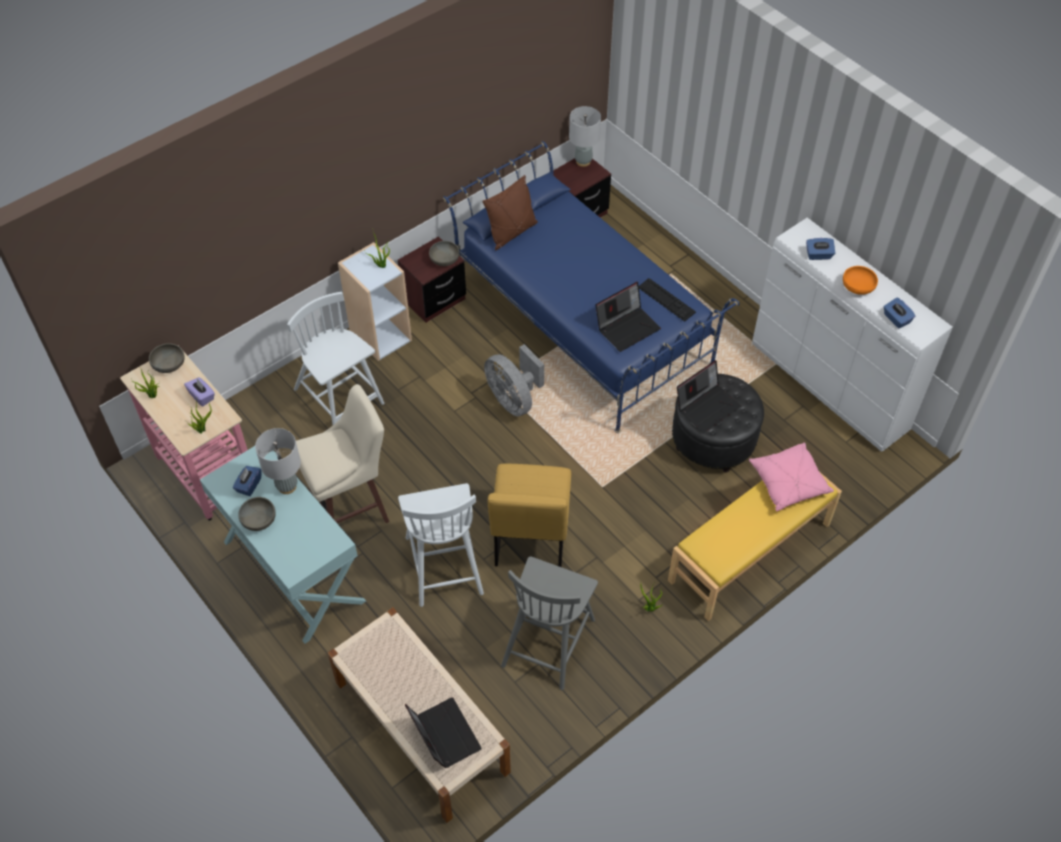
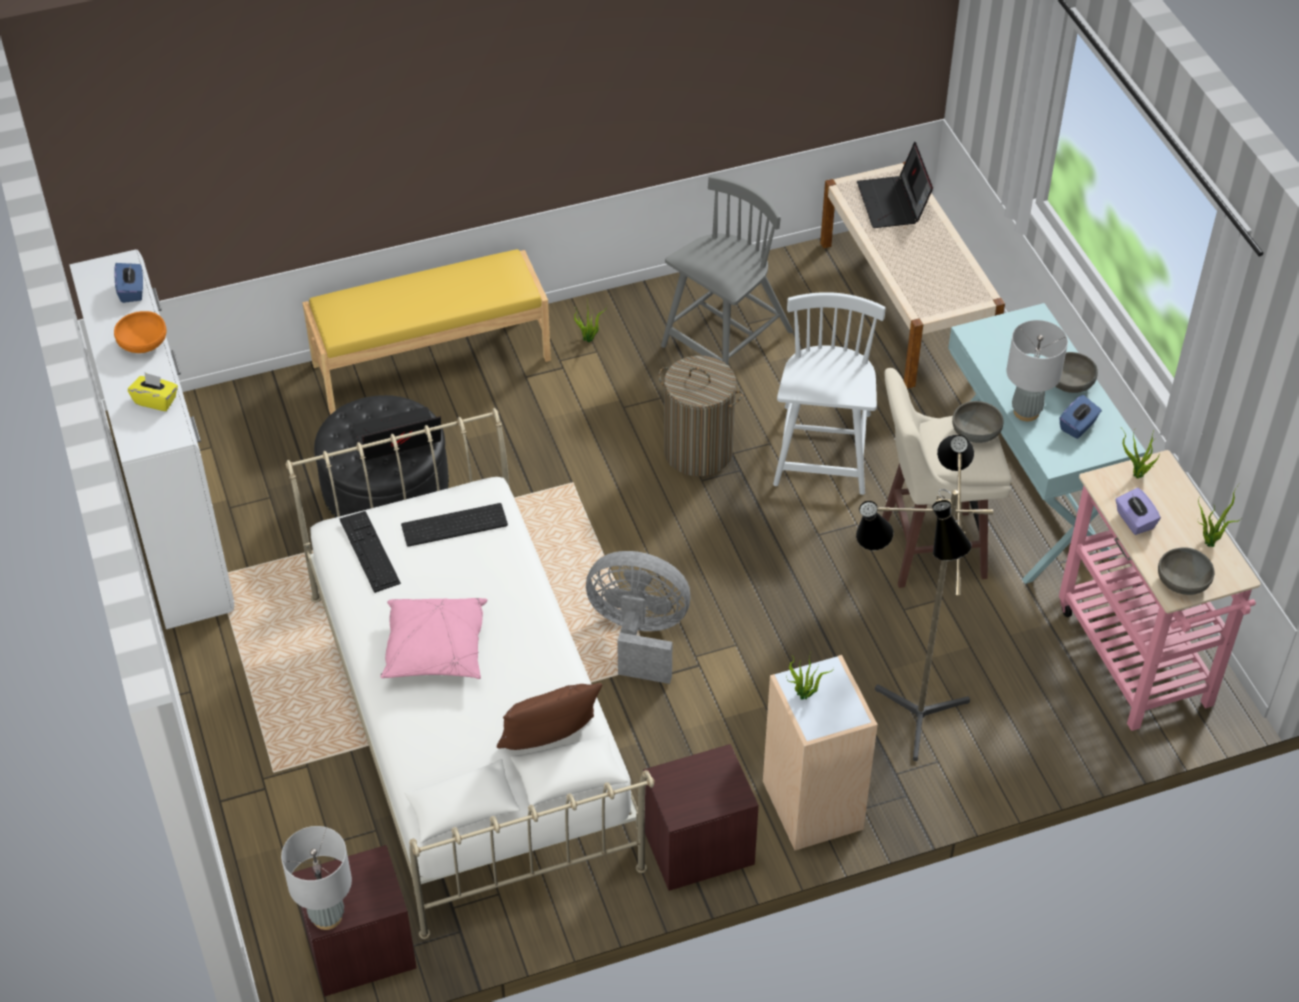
camera: 160 degrees left, 5 degrees down
white chair [287,292,384,425] -> floor lamp [856,435,994,761]
grey bowl [429,241,459,266] -> grey bowl moved to [952,401,1004,443]
blue bed [443,141,739,433] -> white bed [286,408,655,939]
grey fan [484,344,544,416] -> grey fan turned 60 degrees counterclockwise [586,551,691,684]
yellow chair [488,464,571,567] -> laundry basket [658,356,743,476]
laptop [596,282,661,352] -> keyboard [401,503,508,547]
pink pillow [749,442,834,511] -> pink pillow moved to [381,598,487,679]
blue tissue box [806,238,835,260] -> yellow tissue box [128,373,178,411]

